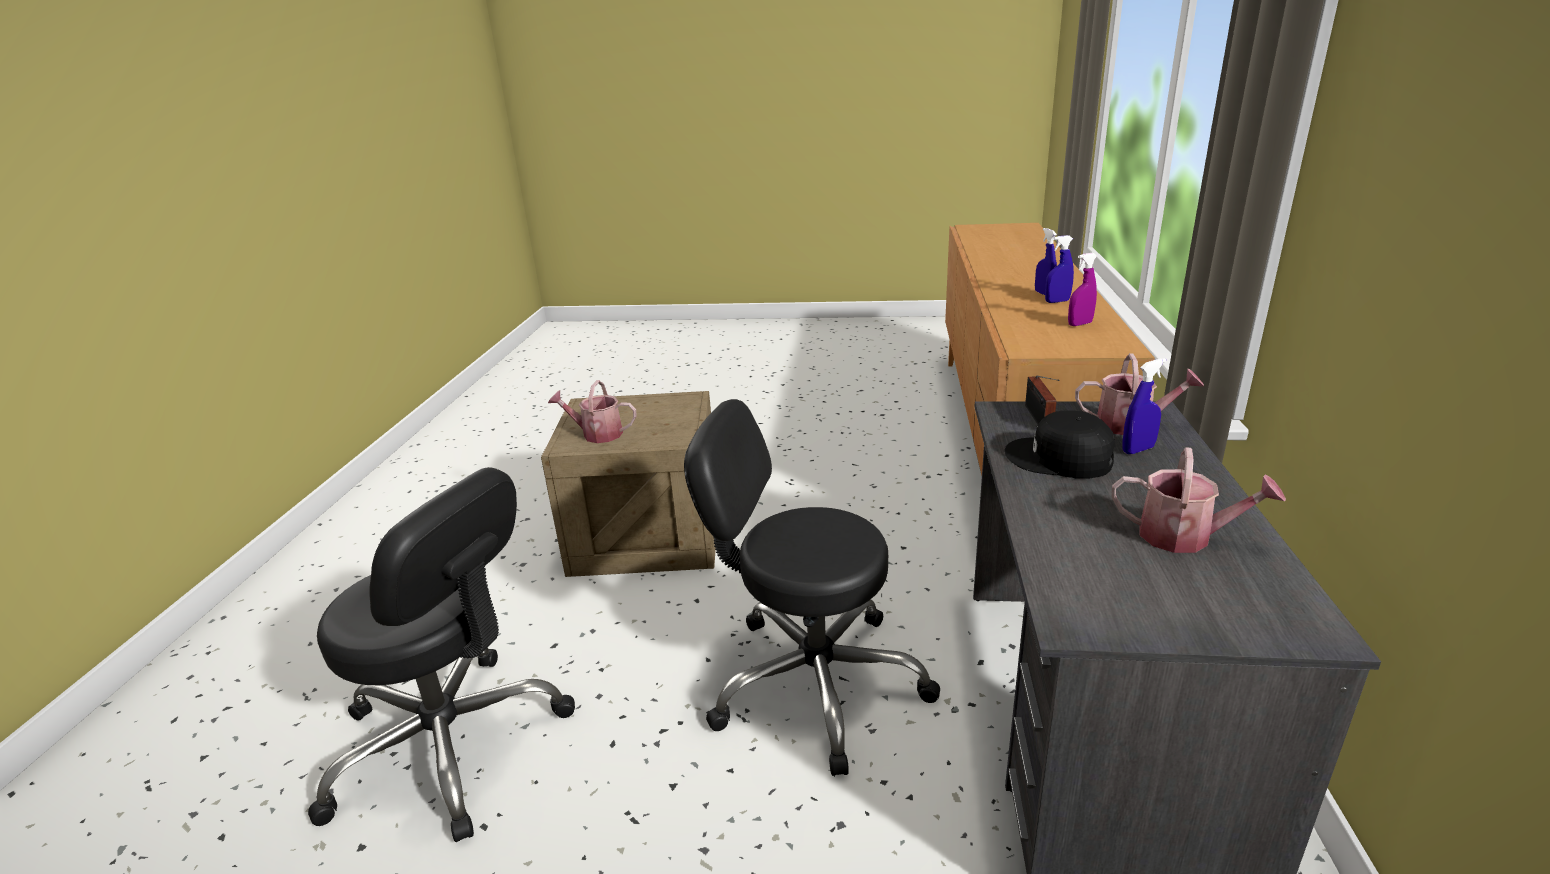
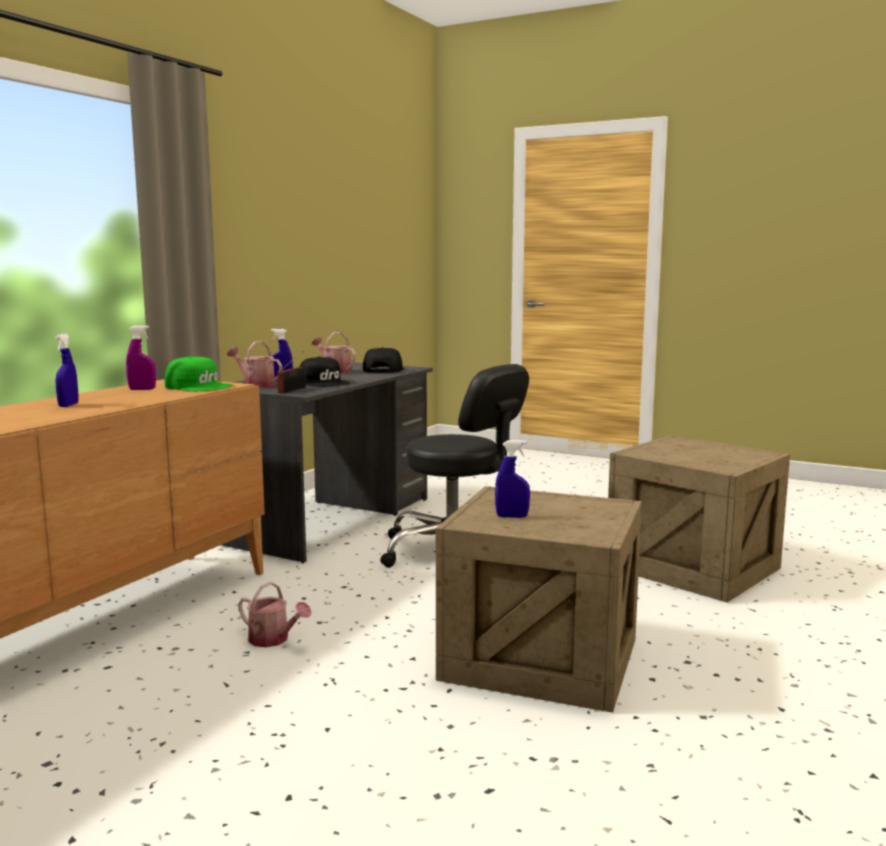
camera: 160 degrees left, 15 degrees down
black office chair [308,467,575,842] -> crate [608,435,790,602]
watering can [548,380,637,443] -> watering can moved to [238,582,311,647]
blue spray bottle [1045,235,1074,303] -> blue spray bottle moved to [495,440,530,518]
none -> green cap [164,356,233,391]
none -> black cap [363,347,404,373]

